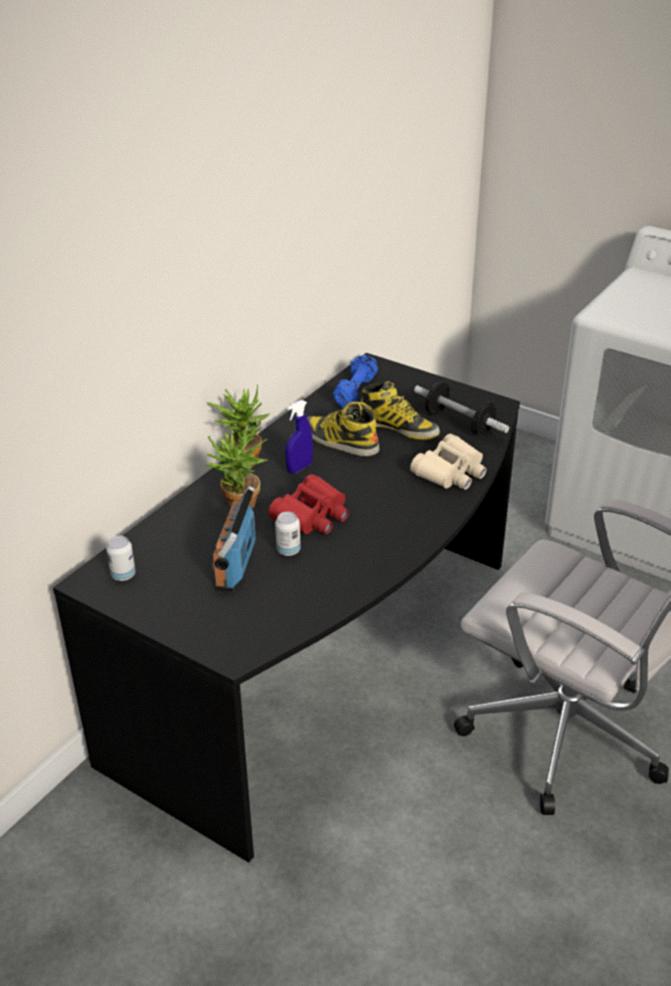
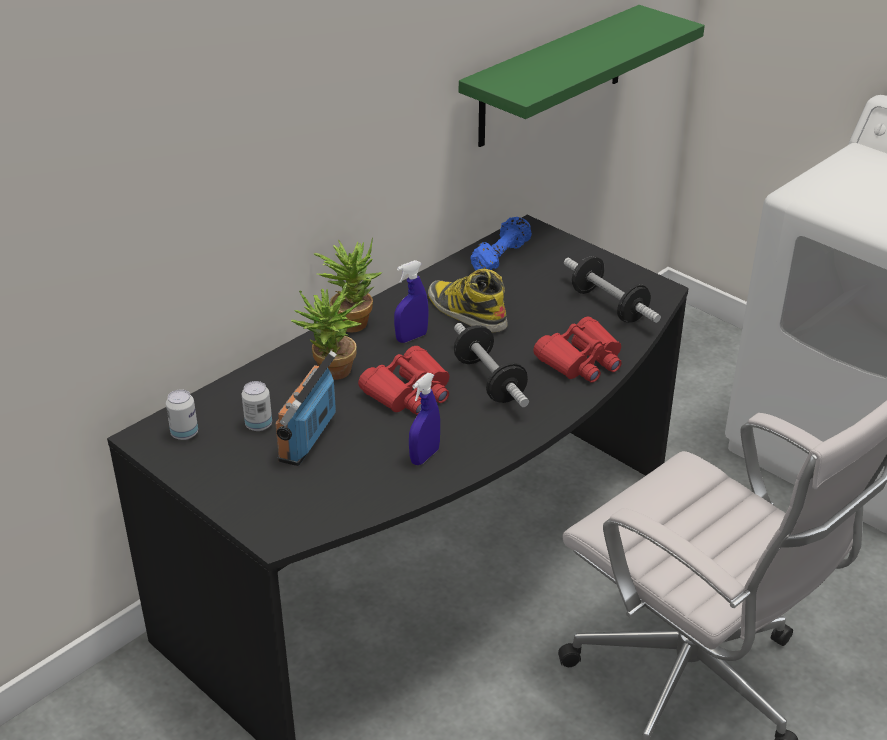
camera: 10 degrees right, 0 degrees up
can [275,512,301,556] -> can moved to [242,381,272,431]
boot [361,381,440,440] -> none
beige binoculars [410,434,486,490] -> red binoculars [533,317,622,383]
none -> blue spray bottle [409,373,440,465]
none -> dumbbell [454,323,529,407]
none -> green shelf [459,5,705,147]

